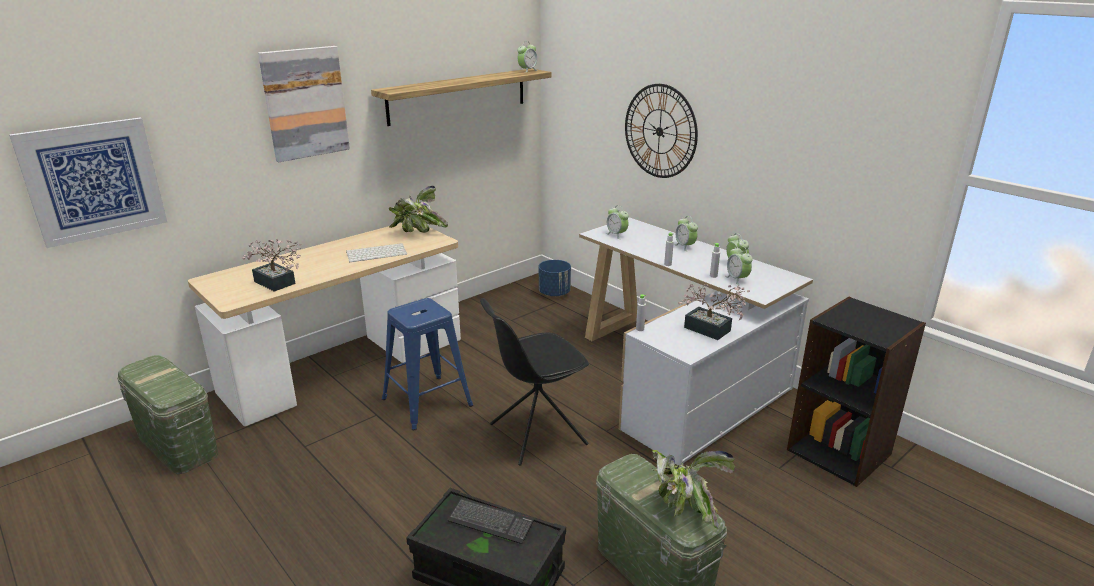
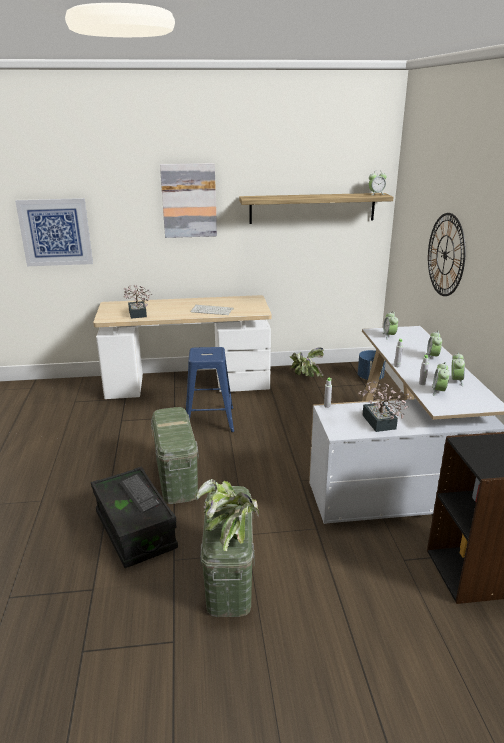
camera: 35 degrees right, 0 degrees up
green storage box [117,355,218,474] -> green storage box moved to [151,407,199,504]
potted plant [388,186,448,233] -> potted plant moved to [290,347,324,378]
black chair [480,298,589,466] -> none

